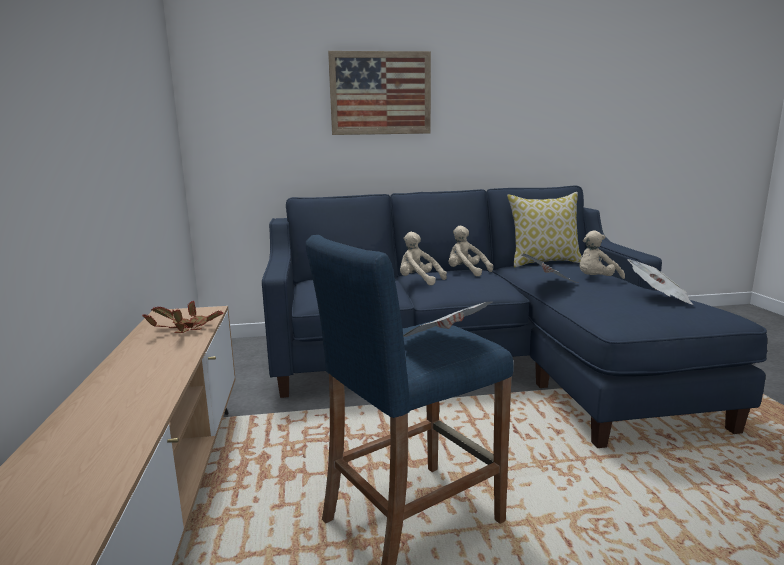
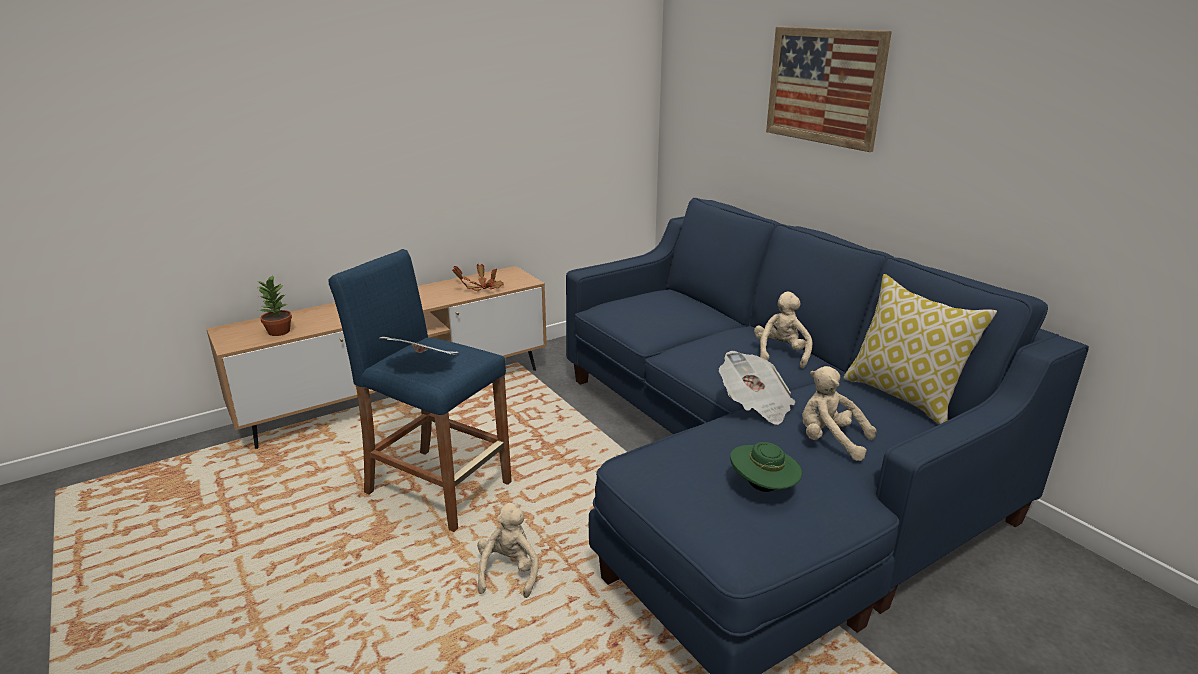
camera: 65 degrees right, 10 degrees up
beige plush toy [400,232,447,286] -> beige plush toy moved to [477,503,539,598]
newspaper [628,259,693,305] -> green hat [730,442,802,492]
none -> potted plant [256,275,292,336]

